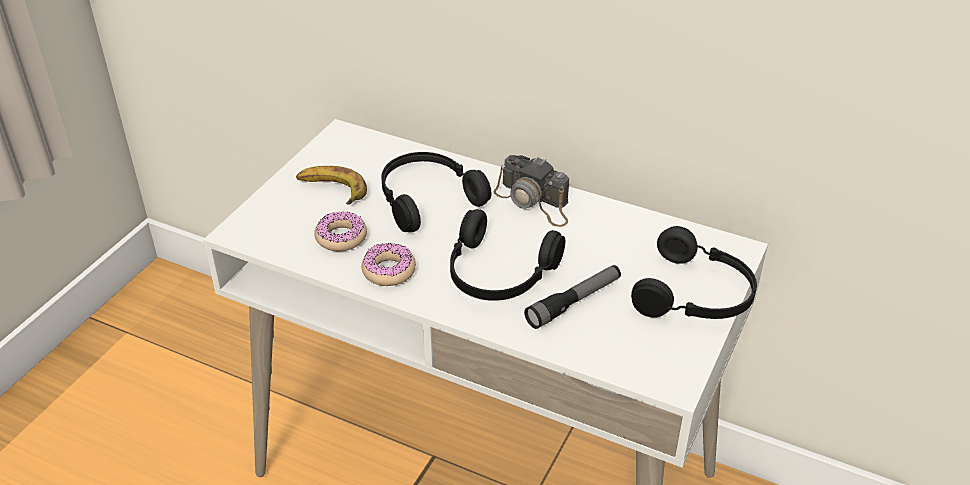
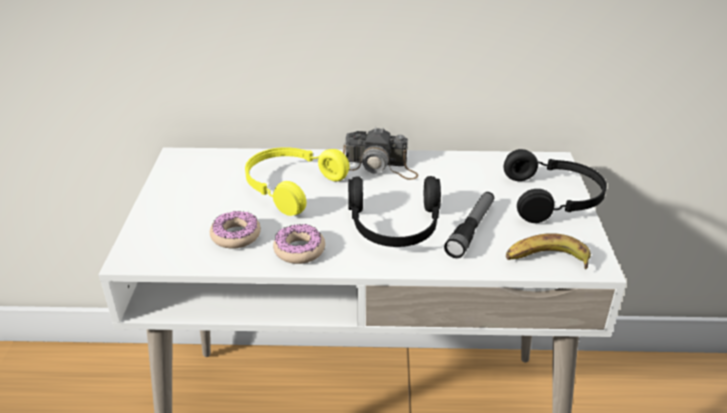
camera: 25 degrees left, 5 degrees down
banana [296,166,367,205] -> banana moved to [506,233,591,269]
black headphones [381,152,491,232] -> yellow headphones [245,147,350,216]

